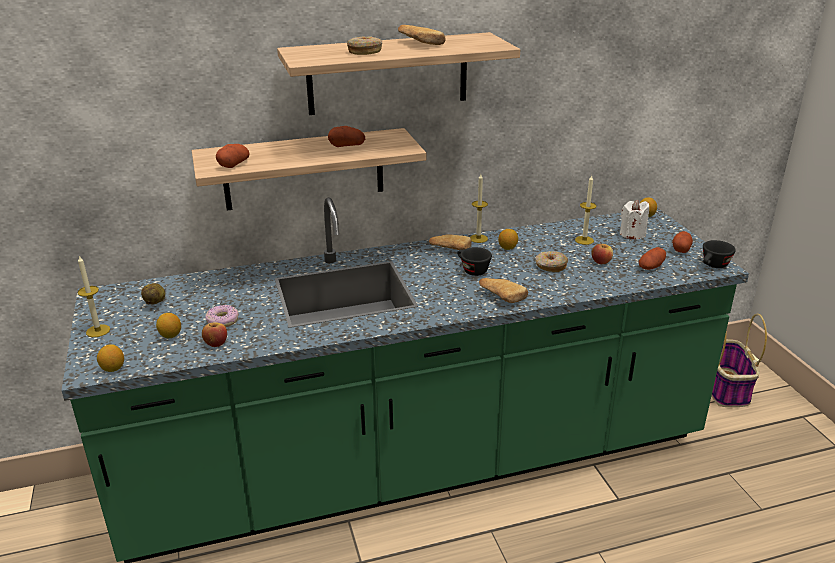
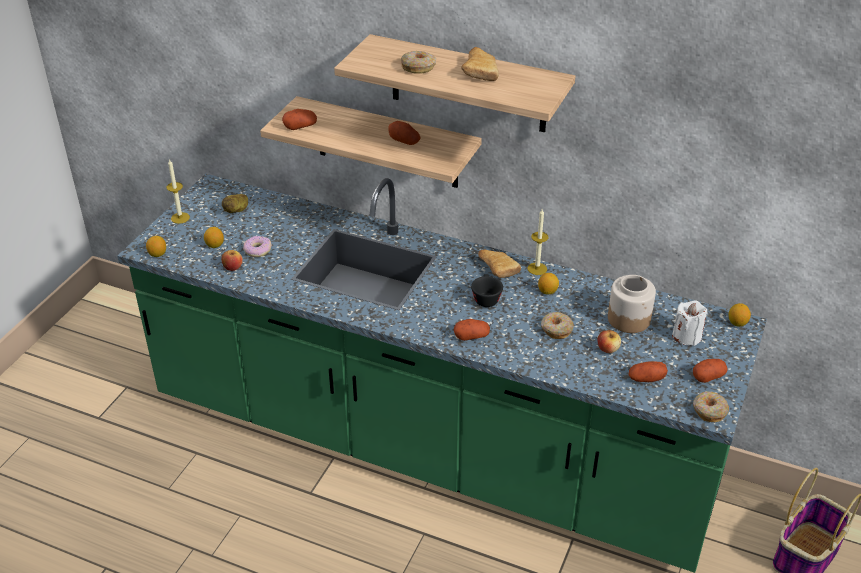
camera: 40 degrees right, 10 degrees up
bread [479,278,528,303] -> potato [454,319,490,341]
candle [575,175,597,245] -> jar [608,275,656,333]
black cup [703,240,736,268] -> donut [693,392,729,422]

